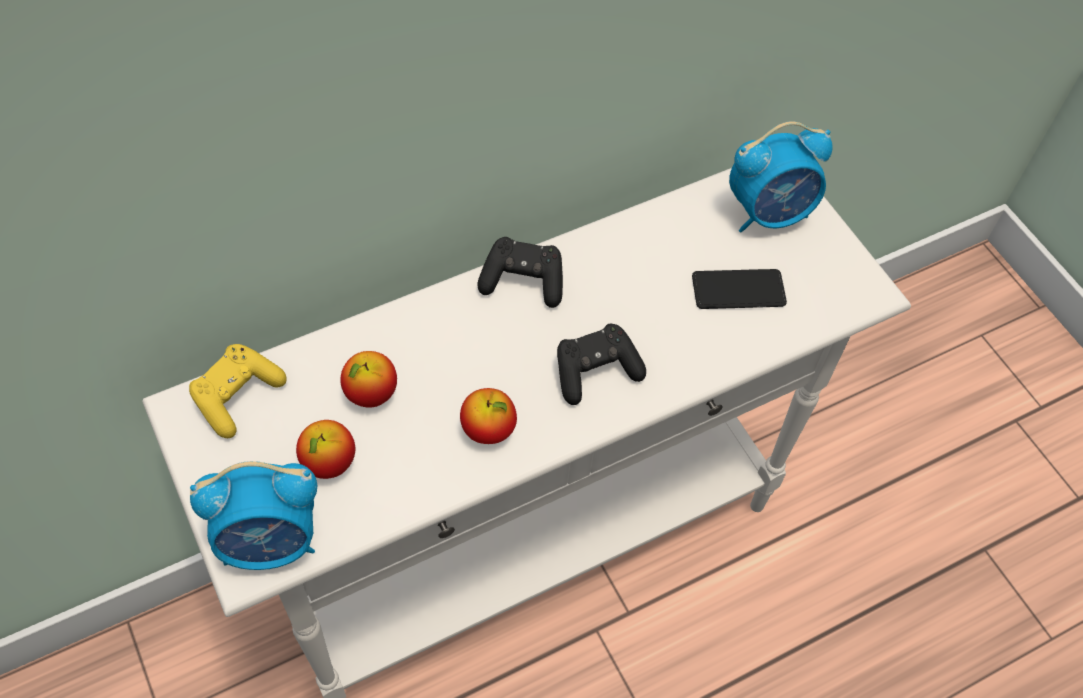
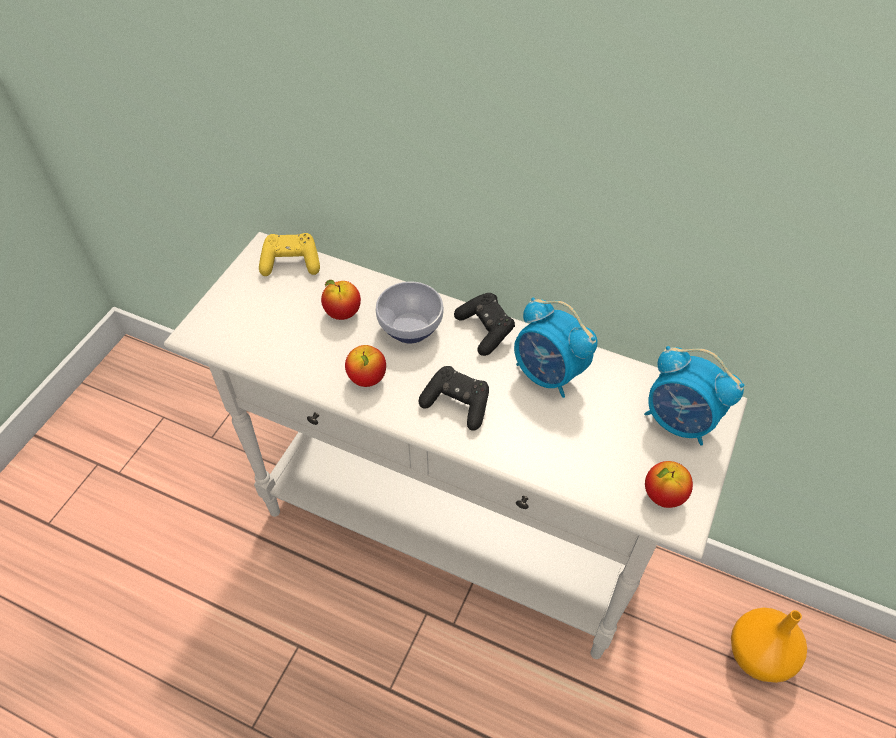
camera: 55 degrees right, 5 degrees down
alarm clock [190,461,317,570] -> alarm clock moved to [514,297,598,398]
apple [296,420,355,479] -> apple moved to [645,461,693,508]
phone [692,269,787,309] -> none
none -> bowl [376,281,444,343]
none -> orange vase [731,608,807,683]

